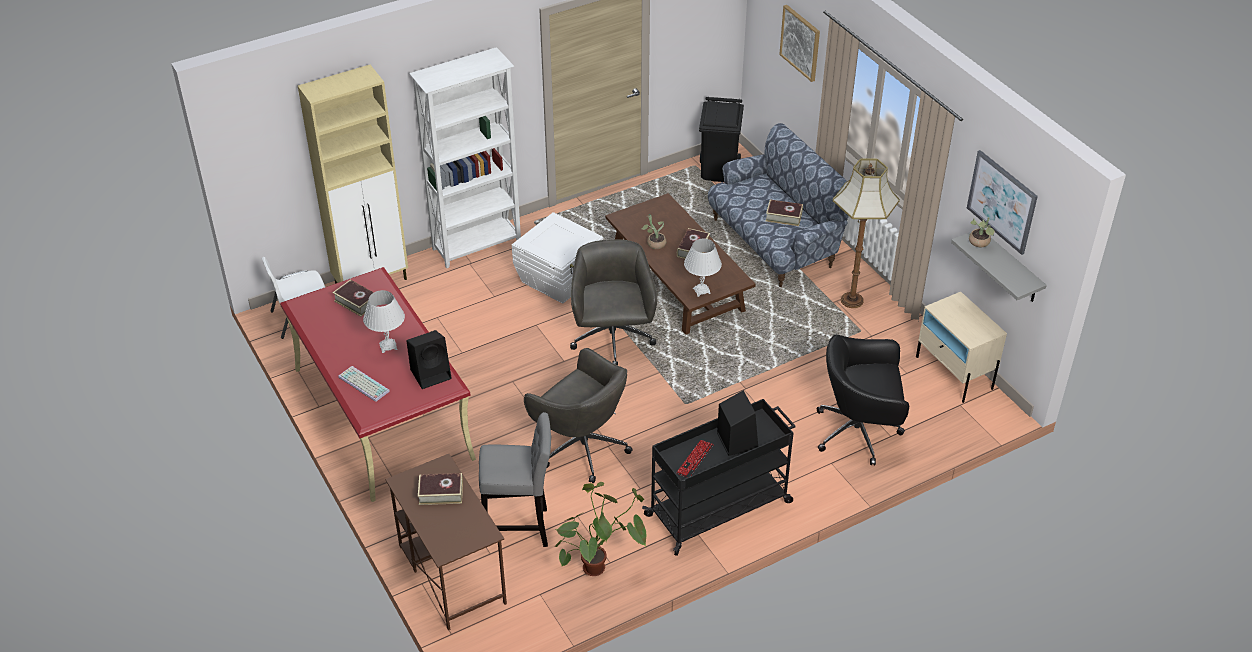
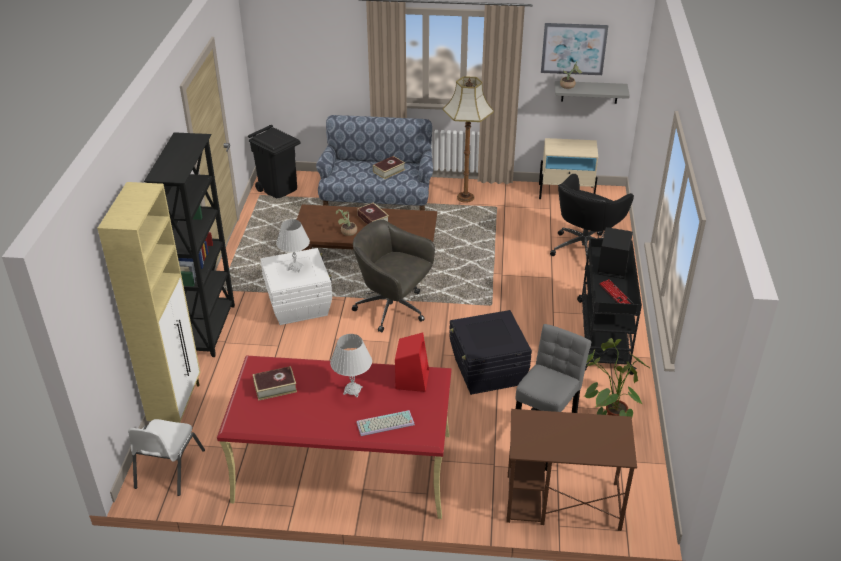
camera: 55 degrees left, 5 degrees down
black speaker [406,330,452,389] -> red speaker [395,333,429,392]
white bookcase [409,47,521,268] -> black bookcase [144,132,235,357]
book [418,473,463,505] -> none
grey office chair [524,348,633,483] -> black storage box [449,310,532,395]
white table lamp [684,239,722,297] -> white table lamp moved to [276,219,310,272]
picture [779,5,820,82] -> none

